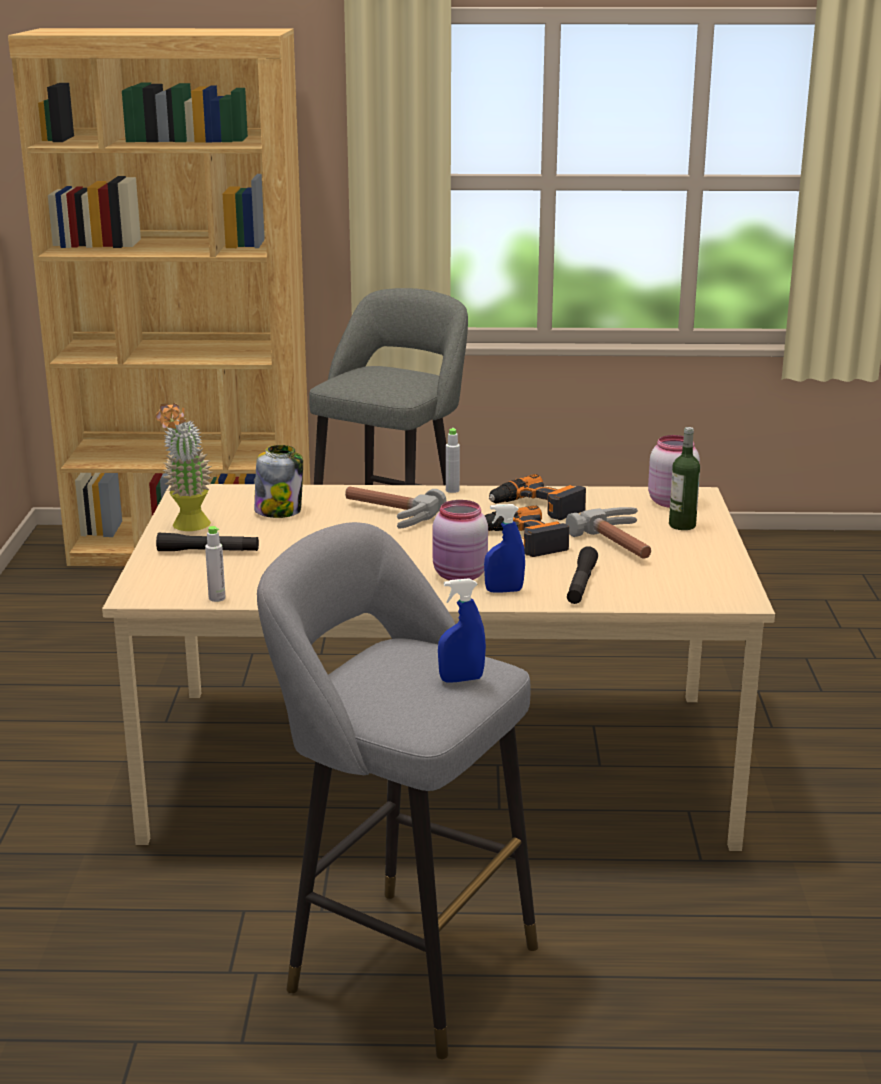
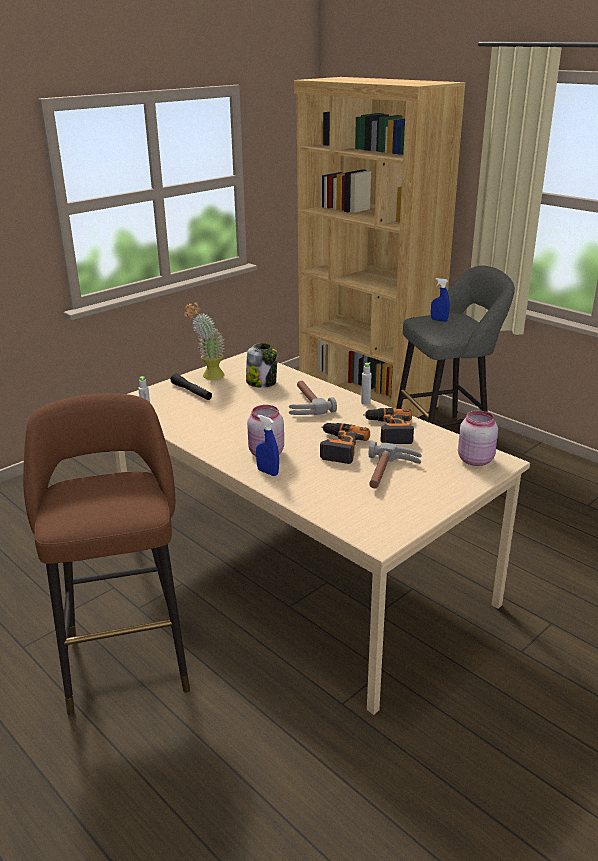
camera: 45 degrees right, 5 degrees up
grey stool [257,522,538,1059] -> brown stool [23,393,190,715]
blue spray bottle [438,578,486,683] -> blue spray bottle moved to [431,278,450,322]
black flashlight [567,546,598,604] -> none
bottle [669,427,700,530] -> none

